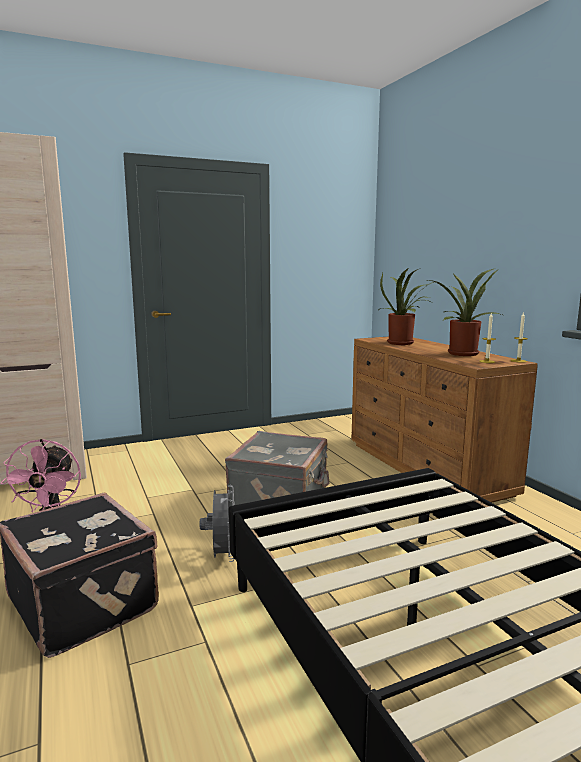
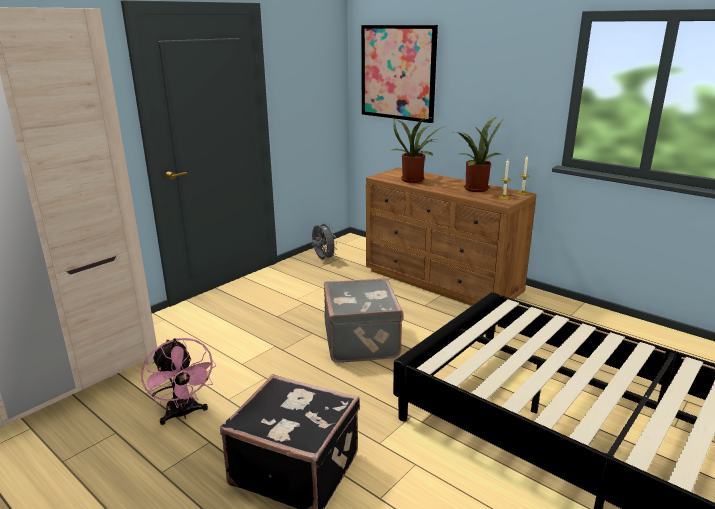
camera: 25 degrees left, 10 degrees up
grey fan [200,485,234,562] -> grey fan moved to [312,221,337,260]
none -> picture [361,25,438,123]

